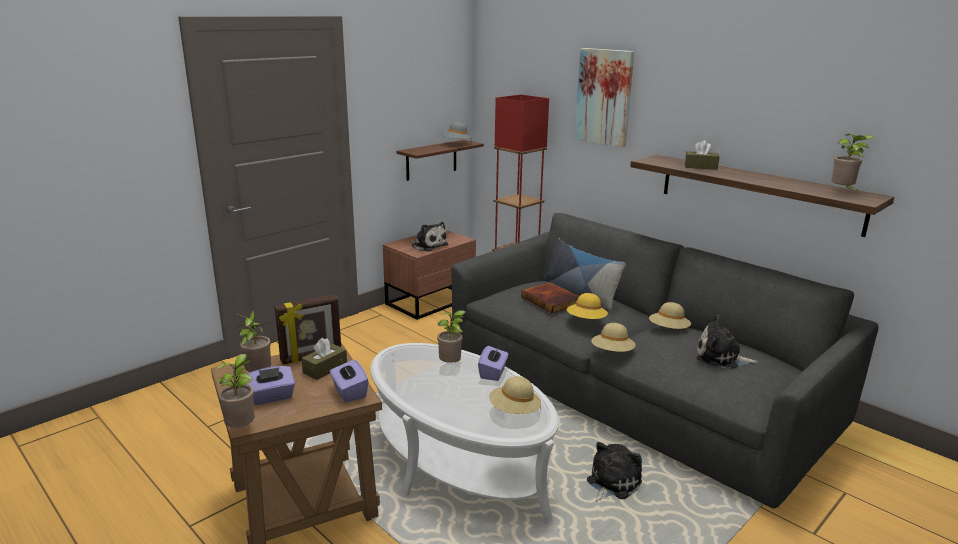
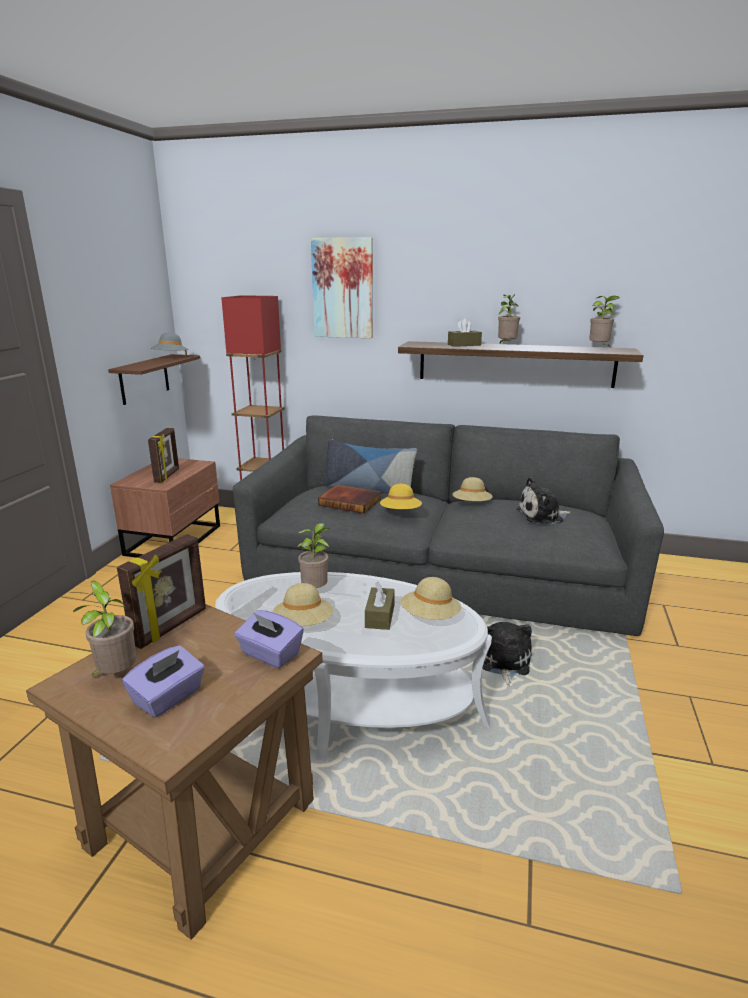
camera: 30 degrees left, 0 degrees up
potted plant [215,354,255,428] -> potted plant moved to [498,294,520,343]
brown tissue box [301,338,347,380] -> brown tissue box moved to [365,582,395,630]
plush toy [410,222,448,252] -> picture frame [148,428,179,483]
purple tissue box [478,345,508,381] -> none
beige hat [591,323,636,352] -> beige hat moved to [272,583,333,626]

